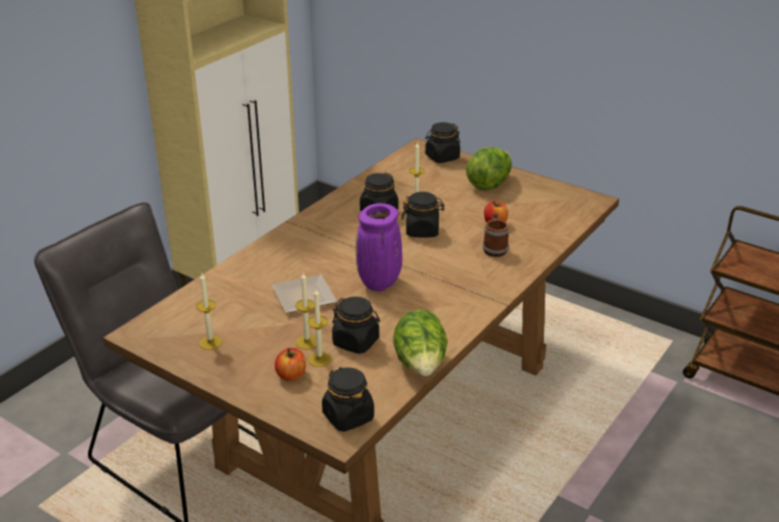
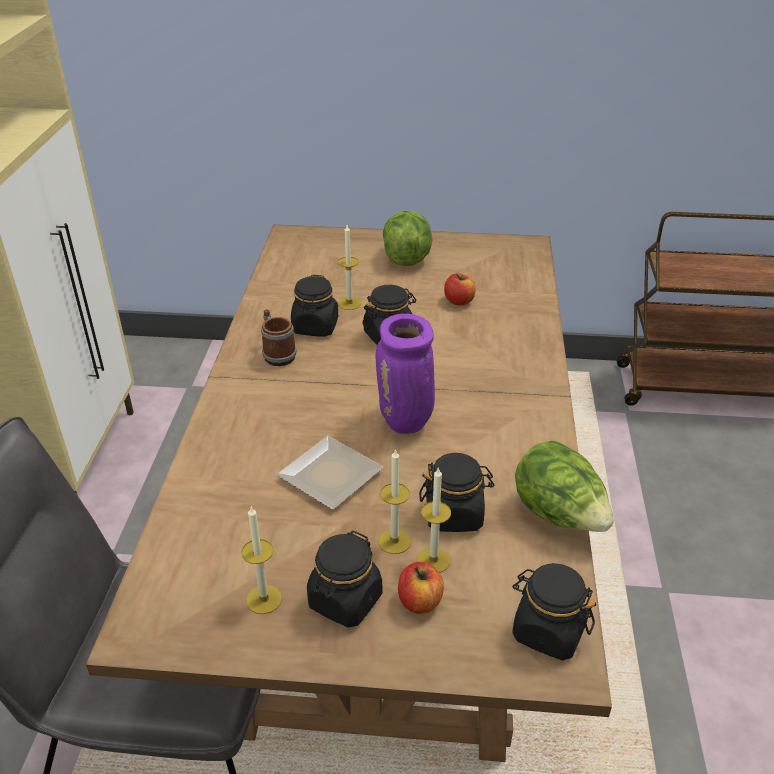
camera: 30 degrees left, 5 degrees up
black jar [425,122,460,163] -> black jar moved to [307,531,382,627]
mug [482,213,509,257] -> mug moved to [261,309,297,366]

